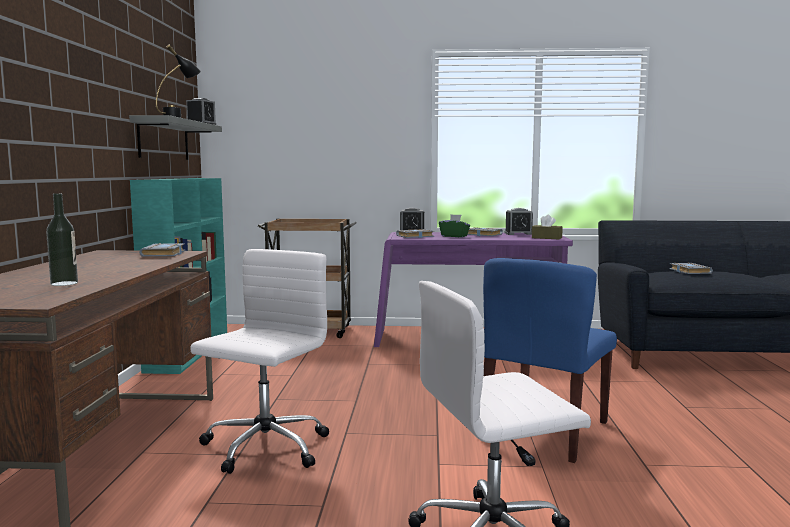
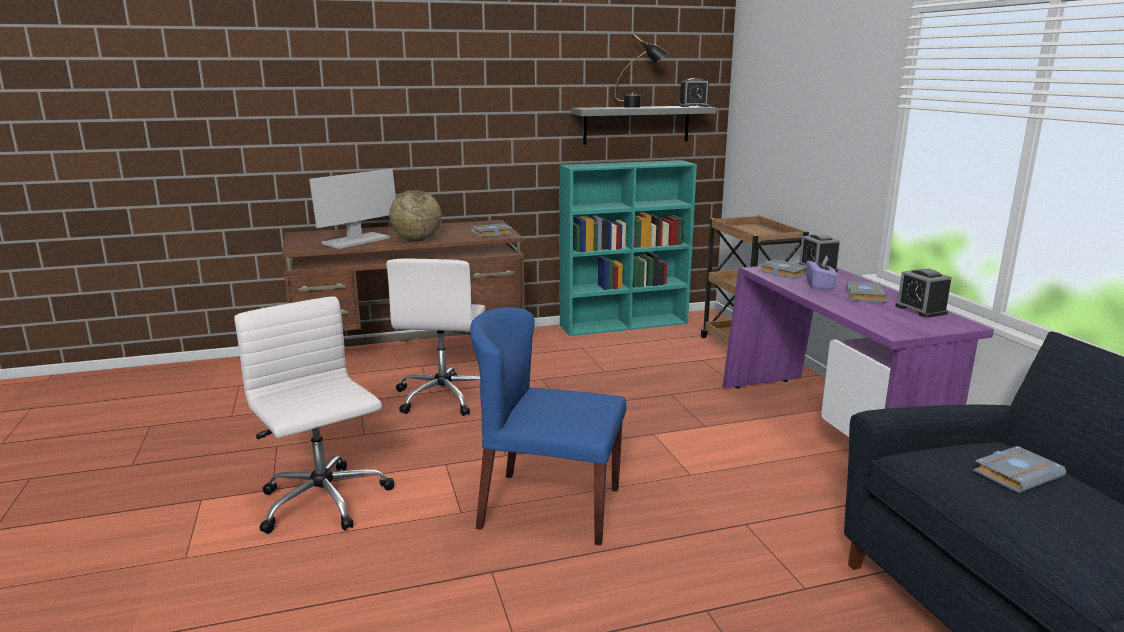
camera: 70 degrees right, 10 degrees up
bottle [46,193,78,286] -> monitor [309,169,396,249]
white office chair [190,249,329,474] -> white office chair turned 90 degrees clockwise [386,259,485,416]
green tissue box [439,214,470,237] -> purple tissue box [806,255,838,290]
brown tissue box [532,215,563,239] -> none
none -> globe [389,190,441,241]

